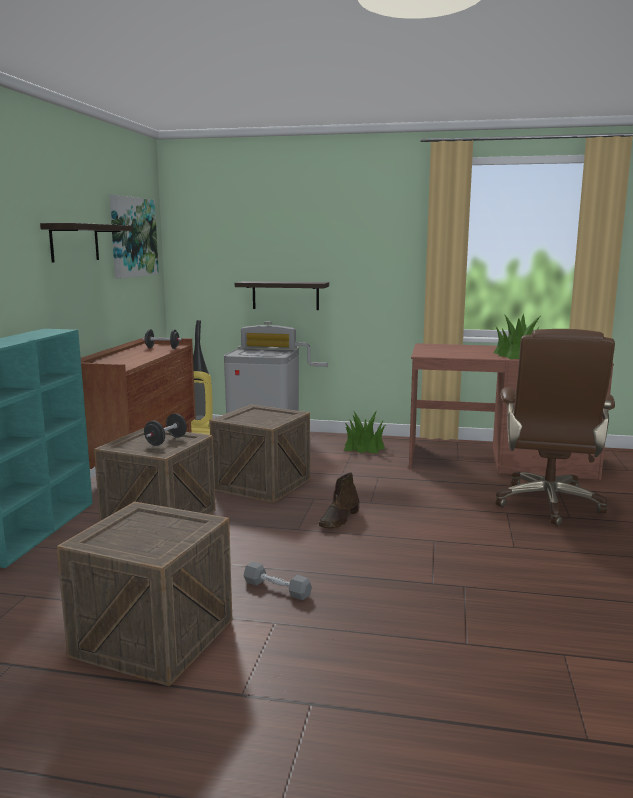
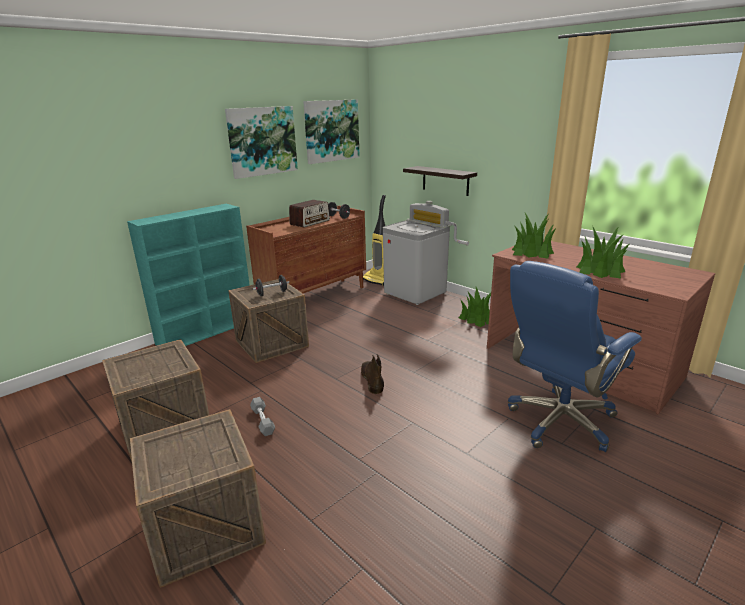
camera: 35 degrees right, 10 degrees up
shelf [40,223,132,263] -> picture [225,106,298,179]
crate [210,404,310,503] -> crate moved to [130,409,266,588]
brown boot [319,472,360,529] -> brown boot turned 105 degrees clockwise [361,355,384,394]
brown office chair [496,329,615,526] -> blue office chair [508,261,642,452]
none -> radio [289,200,330,228]
none -> potted plant [512,213,556,258]

